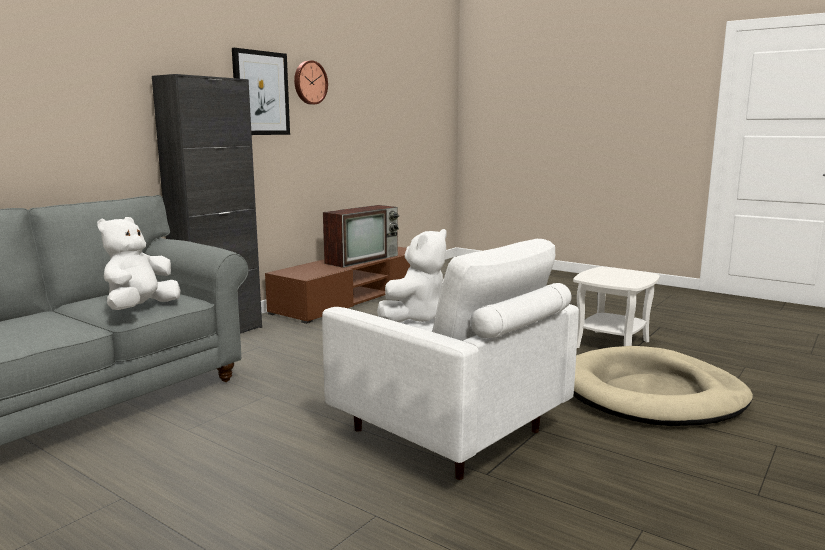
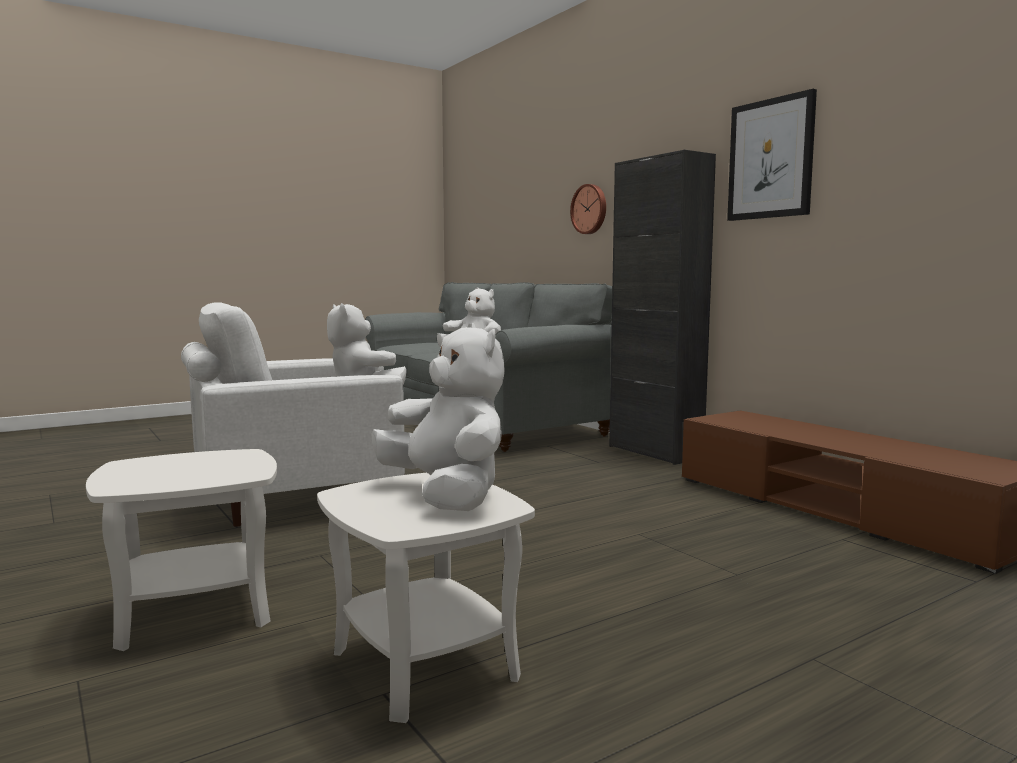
camera: 110 degrees right, 5 degrees down
wall clock [294,60,328,105] -> wall clock moved to [570,184,606,234]
television [323,205,400,268] -> none
beige dog bed [573,346,753,426] -> white side table [86,449,277,651]
none -> white plush toy [372,323,505,511]

